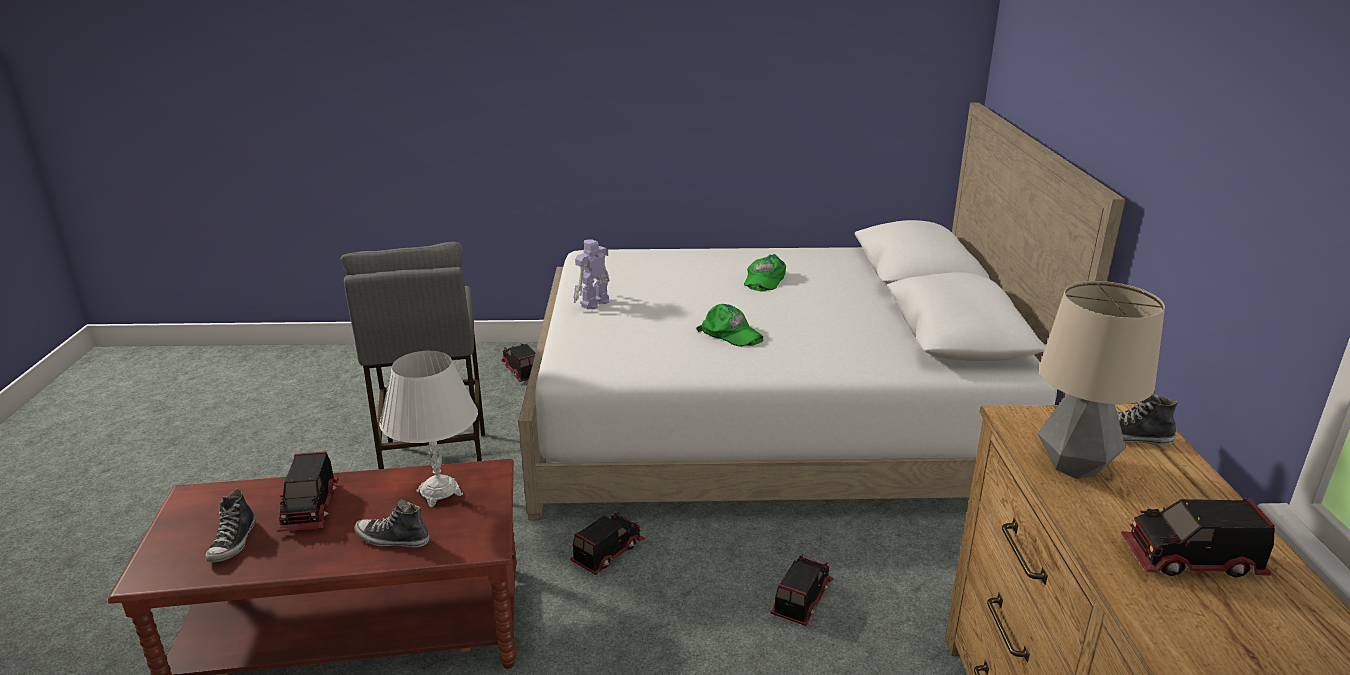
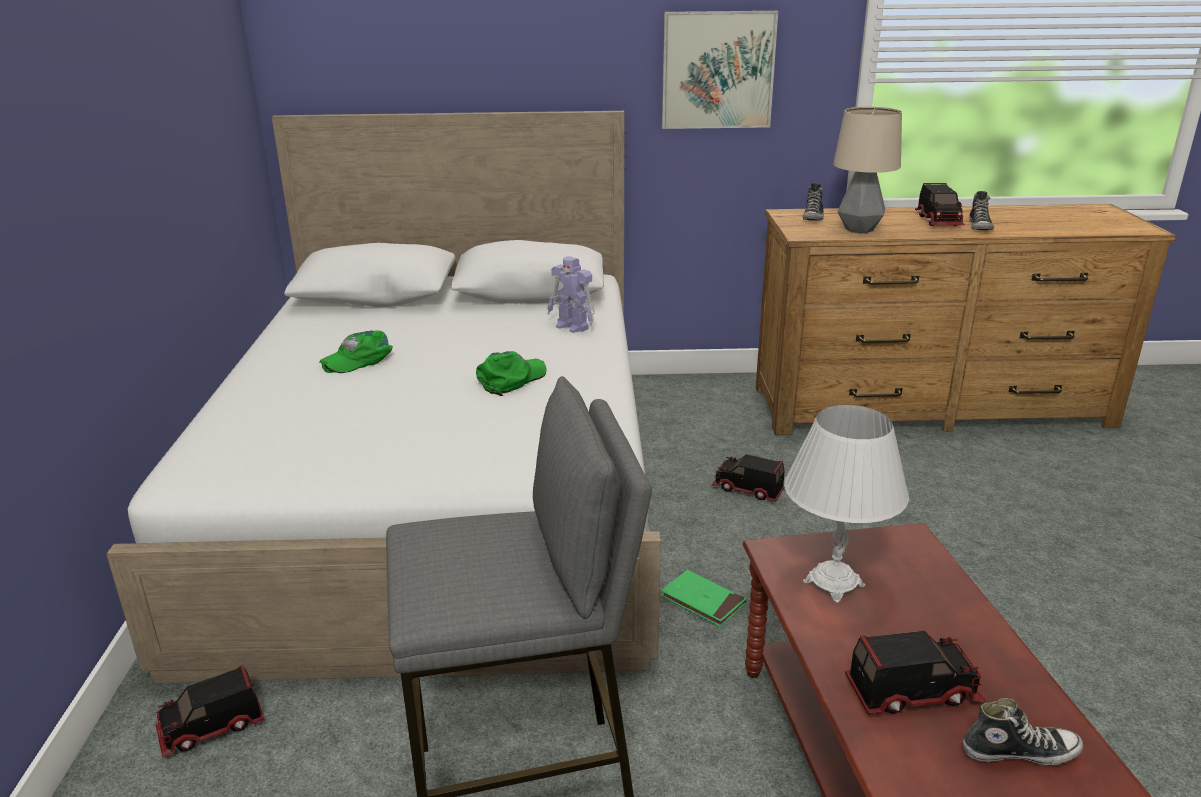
camera: 90 degrees left, 0 degrees up
shoe [355,499,429,548] -> shoe moved to [969,191,994,230]
toy truck [570,513,645,575] -> green book [660,570,746,627]
toy robot [573,240,610,309] -> toy robot moved to [547,256,595,333]
green cap [744,254,786,291] -> green cap turned 120 degrees clockwise [319,330,393,373]
none -> picture [662,11,778,129]

